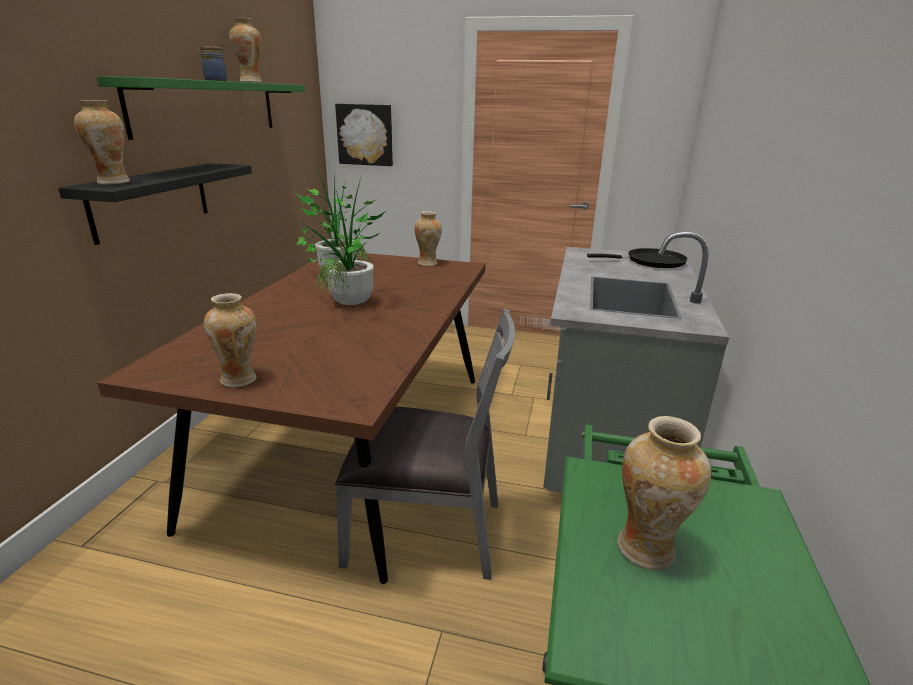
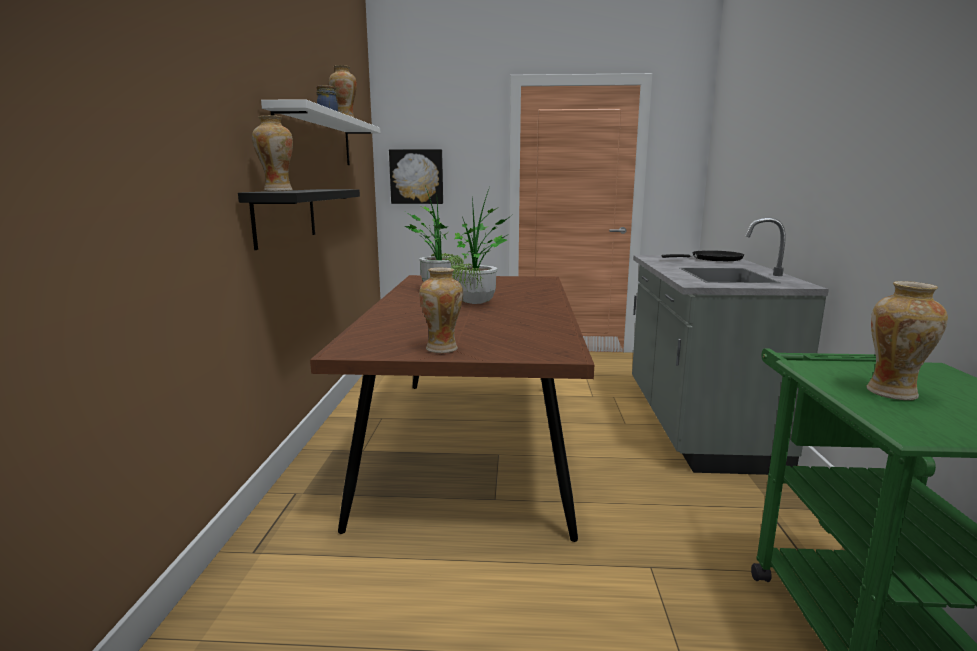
camera: 10 degrees left, 10 degrees down
green shelf [97,76,305,140] -> white shelf [261,99,380,165]
grey chair [335,309,515,580] -> none
vase [414,211,442,266] -> none

